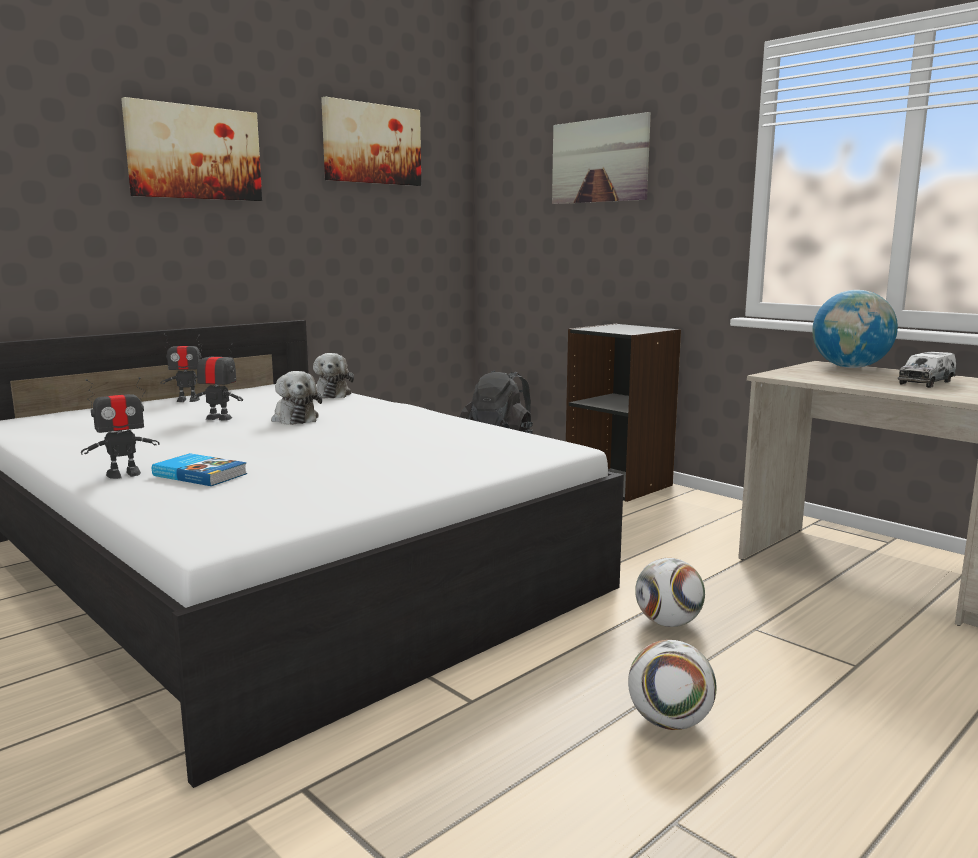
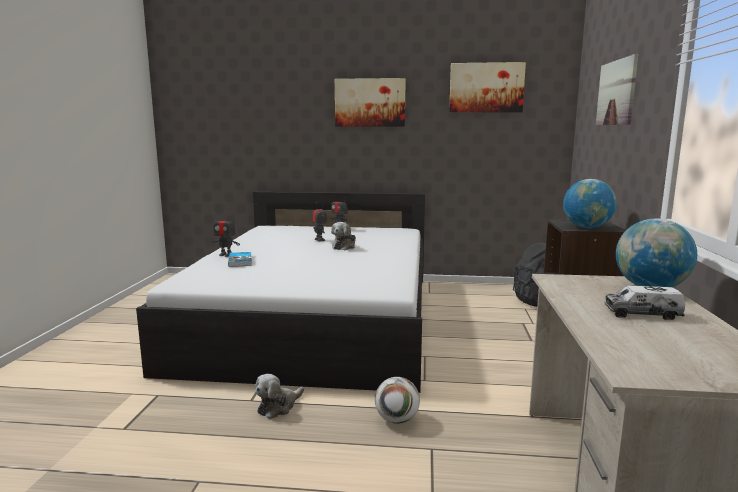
camera: 50 degrees right, 0 degrees up
plush toy [313,353,354,399] -> plush toy moved to [255,374,304,419]
football [628,640,717,730] -> none
none -> globe [563,179,617,228]

